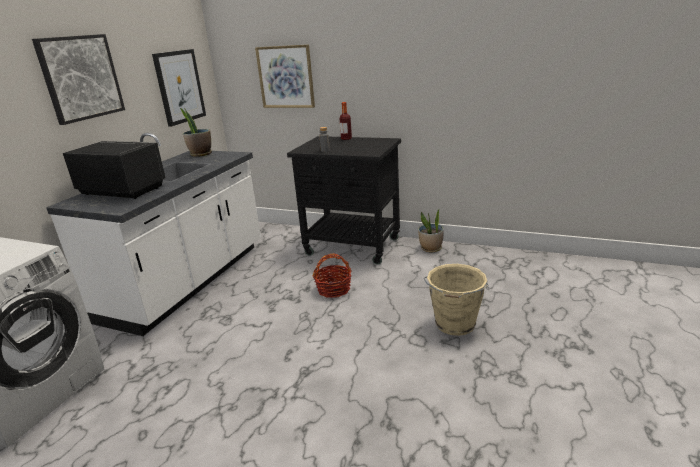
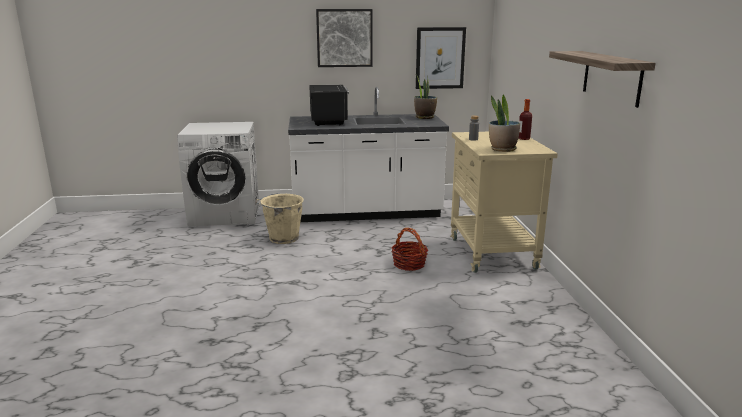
camera: 60 degrees right, 5 degrees down
picture [255,44,315,108] -> none
black cart [287,136,401,265] -> beige cart [450,132,558,273]
potted plant [418,209,444,252] -> potted plant moved to [489,95,520,152]
beige bucket [423,264,489,336] -> beige bucket moved to [255,193,304,244]
none -> shelf [549,51,656,108]

